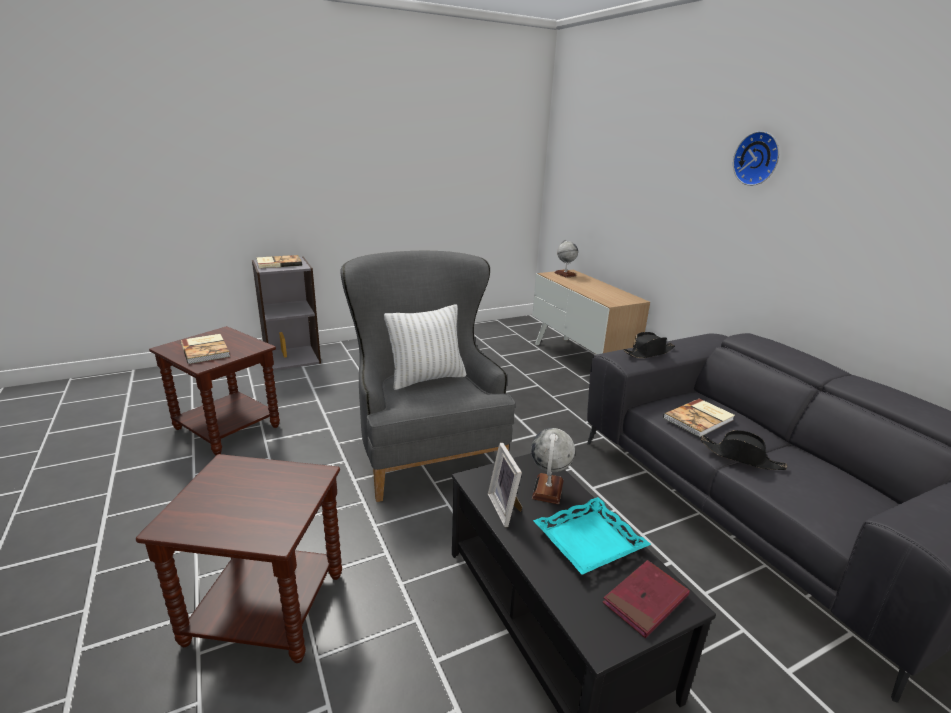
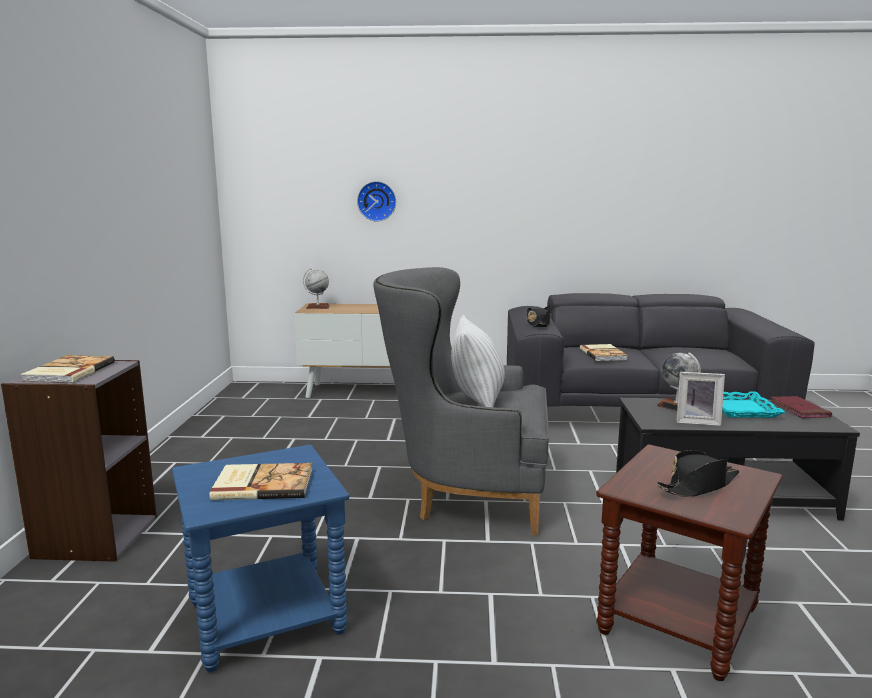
camera: 60 degrees left, 10 degrees down
brown side table [149,326,280,455] -> blue side table [172,445,349,672]
black hat [701,430,787,470] -> black hat moved to [657,450,739,497]
wall clock [733,131,779,186] -> wall clock moved to [357,181,396,222]

